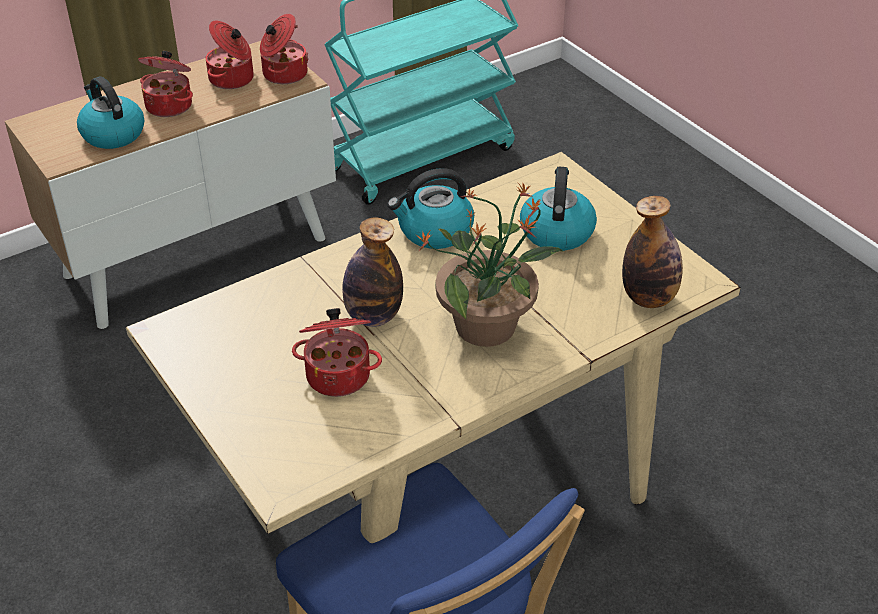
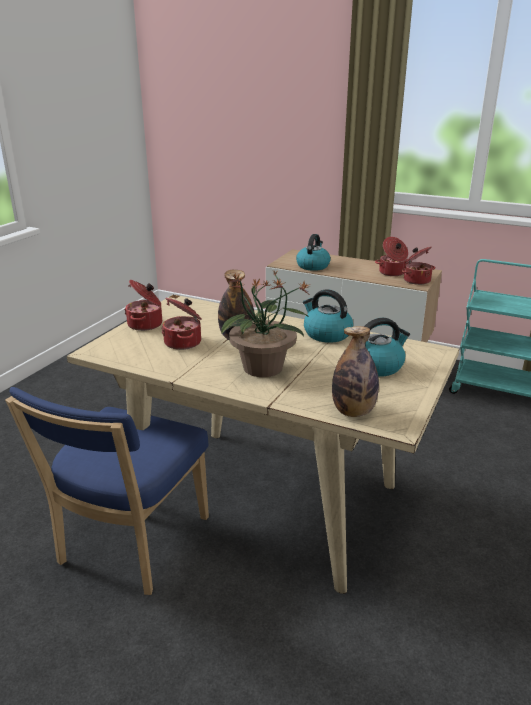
camera: 60 degrees right, 15 degrees down
cooking pot [138,51,193,117] -> cooking pot moved to [124,280,162,331]

